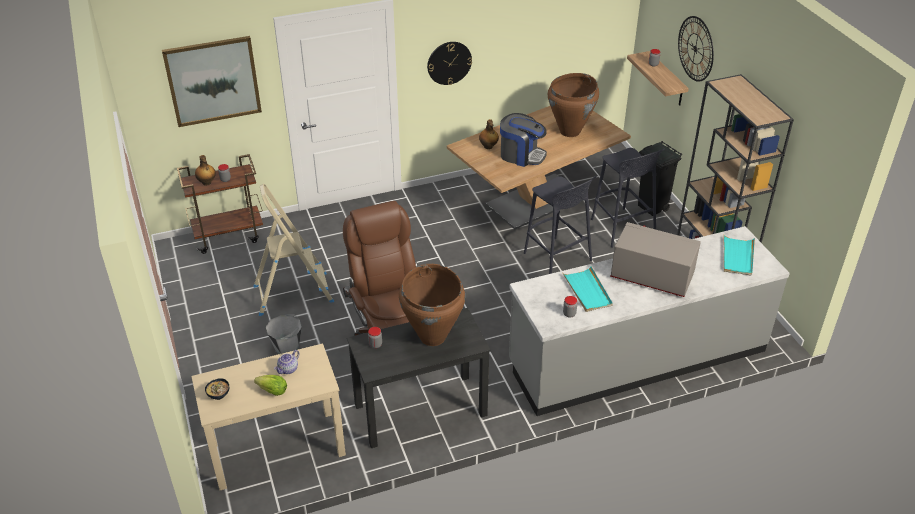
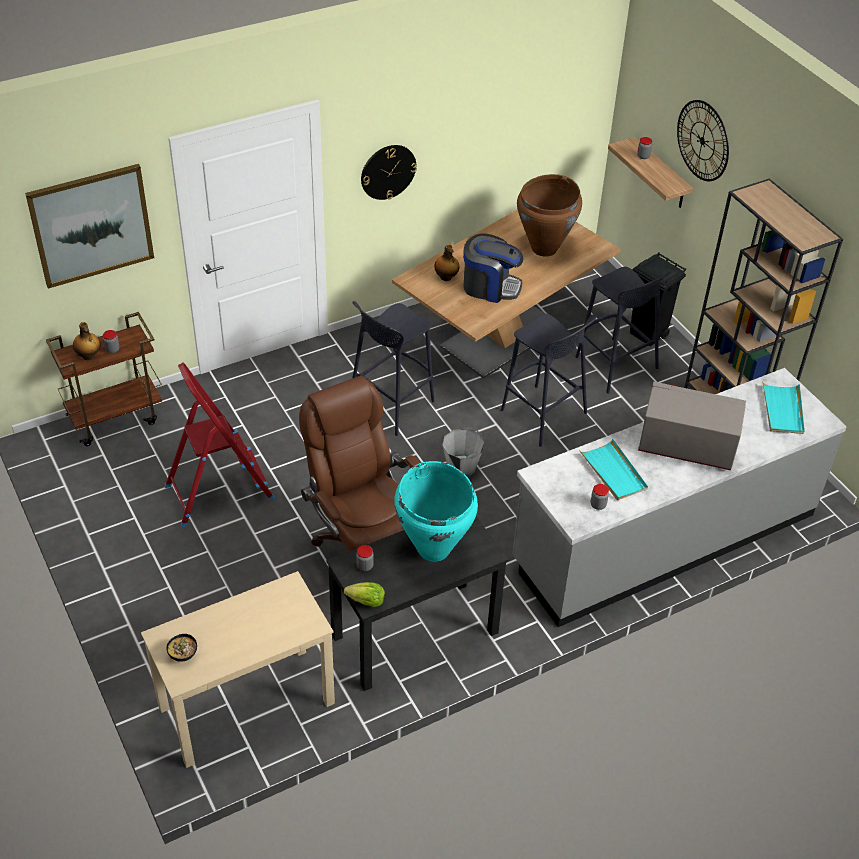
camera: 10 degrees left, 5 degrees up
beige step ladder [253,184,334,316] -> red step ladder [165,362,275,527]
lettuce [254,375,287,396] -> lettuce moved to [344,582,385,607]
grey bucket [266,314,302,354] -> grey bucket moved to [442,427,484,477]
teapot [274,350,299,374] -> none
brown vase [399,264,465,346] -> turquoise vase [394,461,478,562]
none -> grey stool [352,301,435,436]

